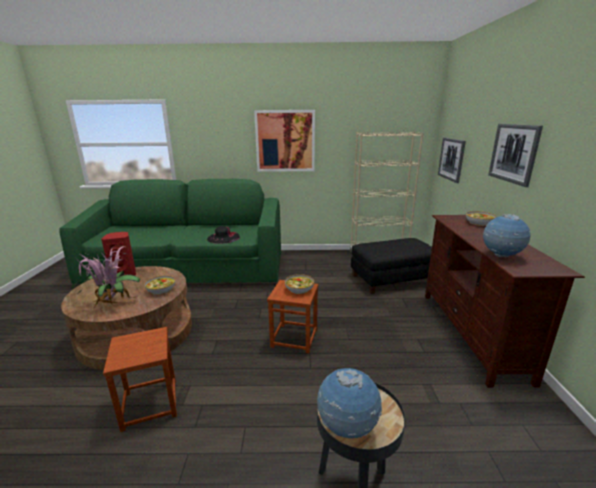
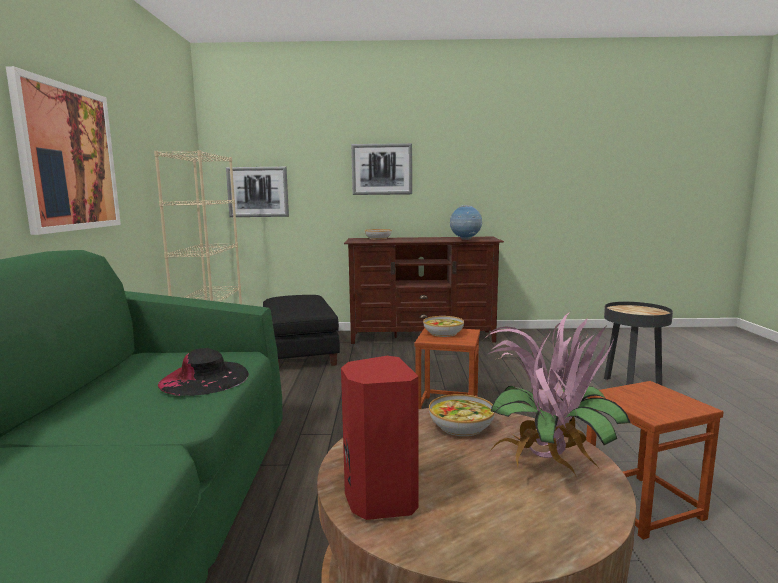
camera: 90 degrees left, 10 degrees down
globe [317,368,382,438] -> none

